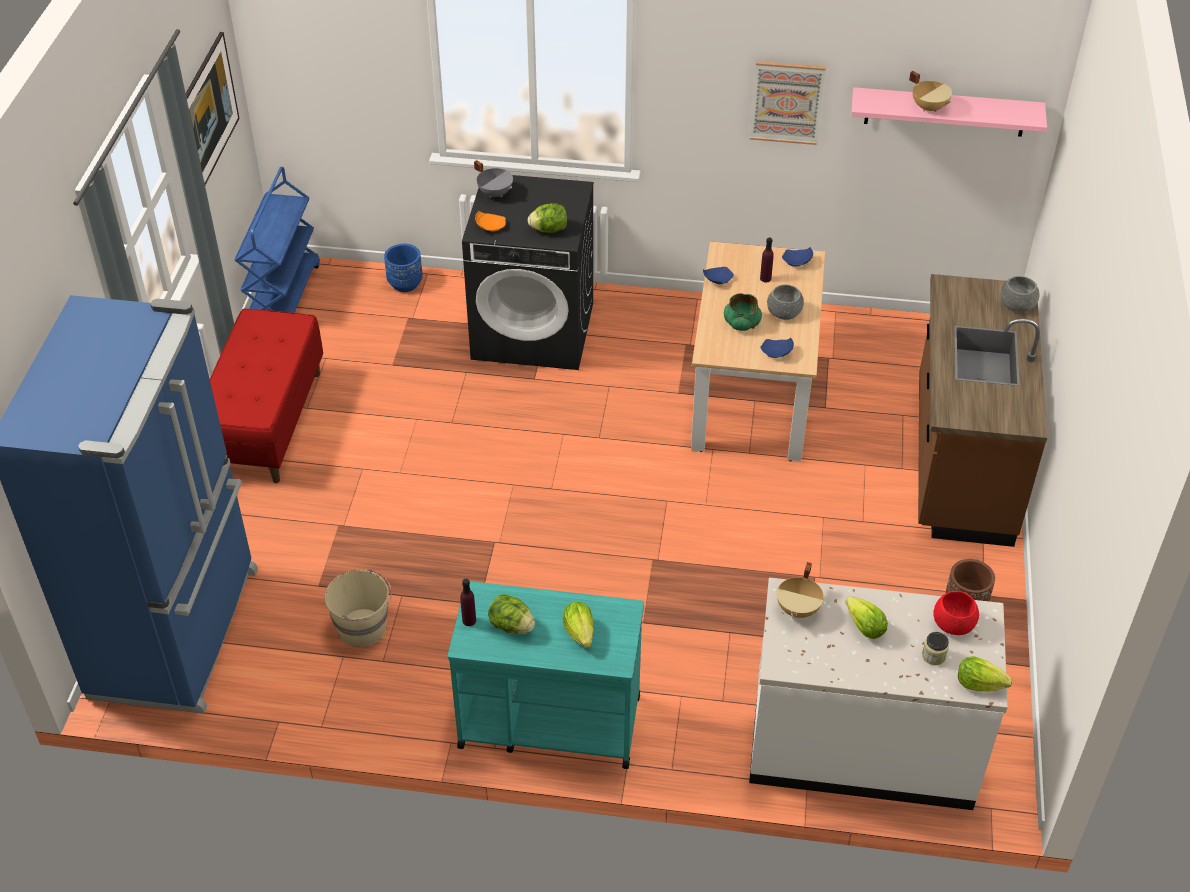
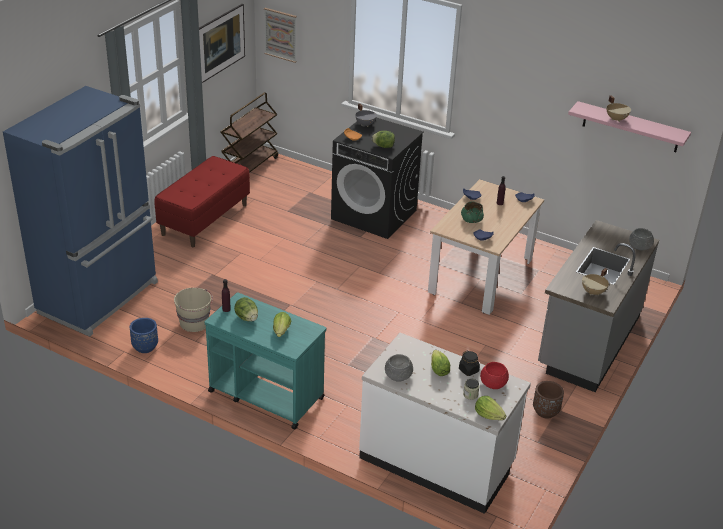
camera: 20 degrees right, 10 degrees down
blue cart [234,167,320,313] -> brown cart [221,92,278,173]
blue planter [384,244,423,292] -> blue planter moved to [130,318,158,353]
picture [750,61,826,145] -> picture moved to [264,8,297,63]
grey bowl [767,284,804,320] -> grey bowl moved to [385,354,413,381]
beige cooking pot [776,562,824,618] -> beige cooking pot moved to [582,268,609,295]
brown counter [918,274,1047,547] -> grey counter [538,220,659,392]
none -> black jar [459,351,480,376]

